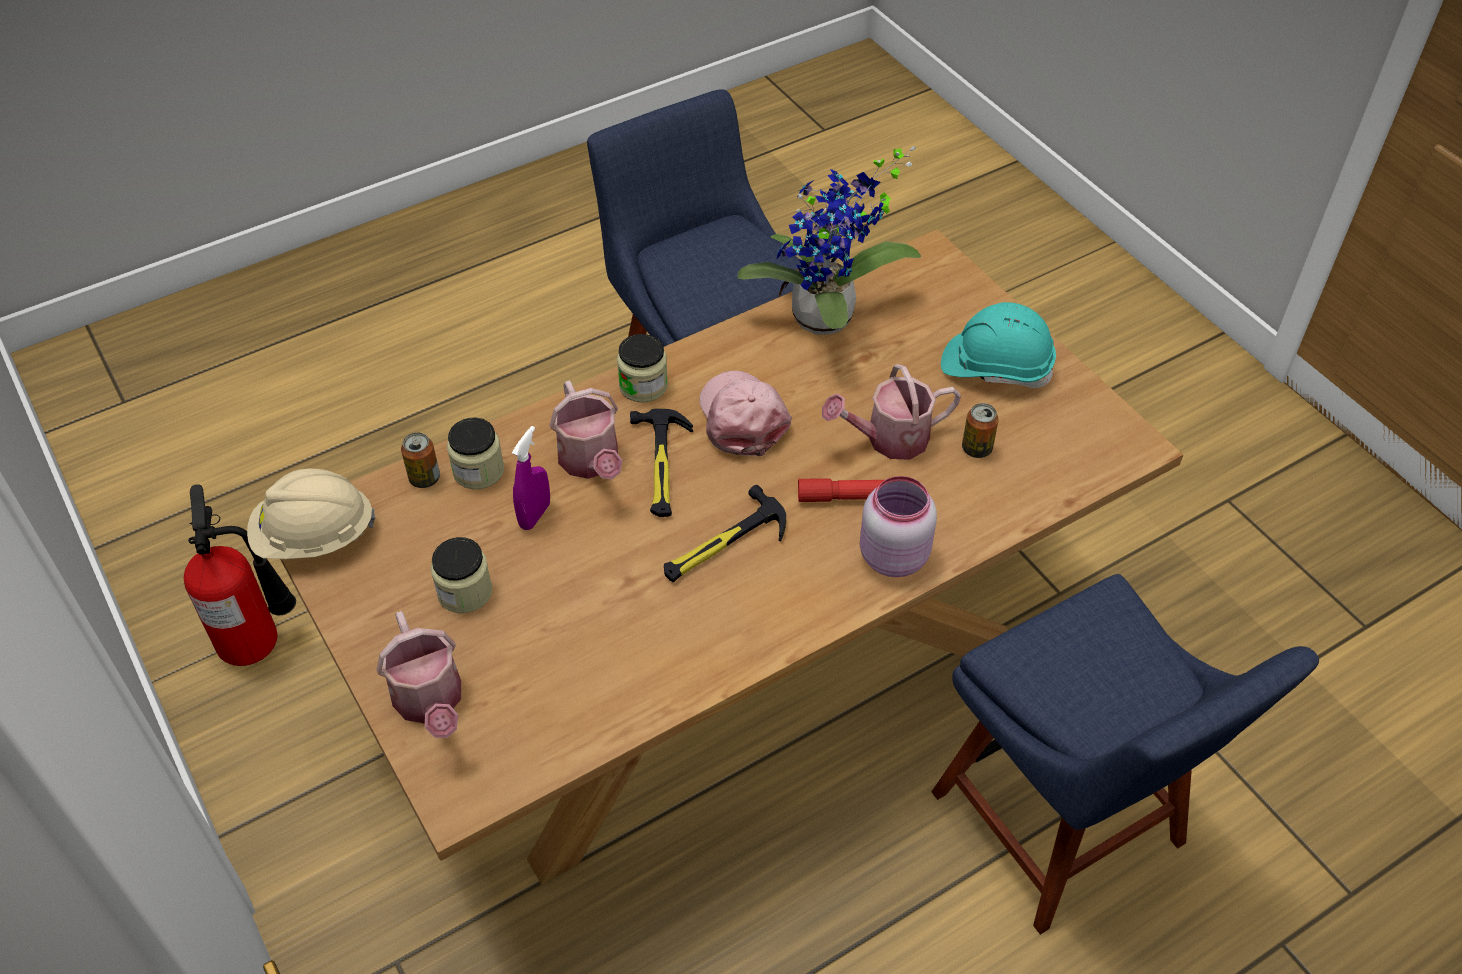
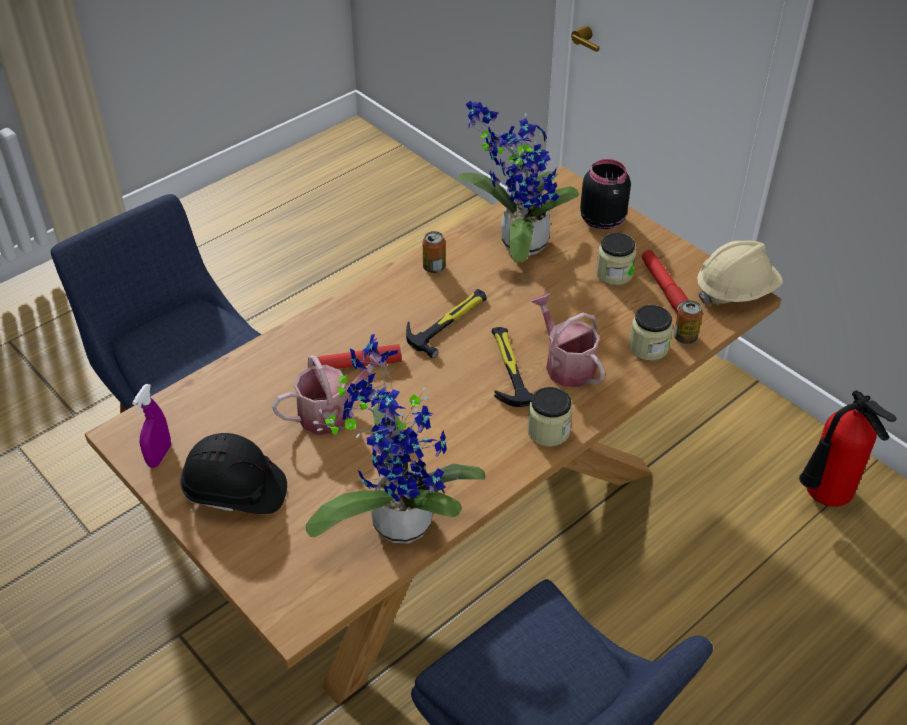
camera: 170 degrees right, 5 degrees down
watering can [376,611,461,738] -> black jar [580,159,631,230]
purple spray bottle [512,426,550,530] -> purple spray bottle moved to [132,384,171,468]
pink cap [700,371,792,456] -> none
pink jar [860,476,937,577] -> none
turquoise hard hat [941,302,1056,388] -> black hard hat [180,433,287,514]
can [962,403,999,458] -> can moved to [423,231,445,273]
none -> potted plant [457,100,579,262]
none -> red flashlight [642,250,689,313]

